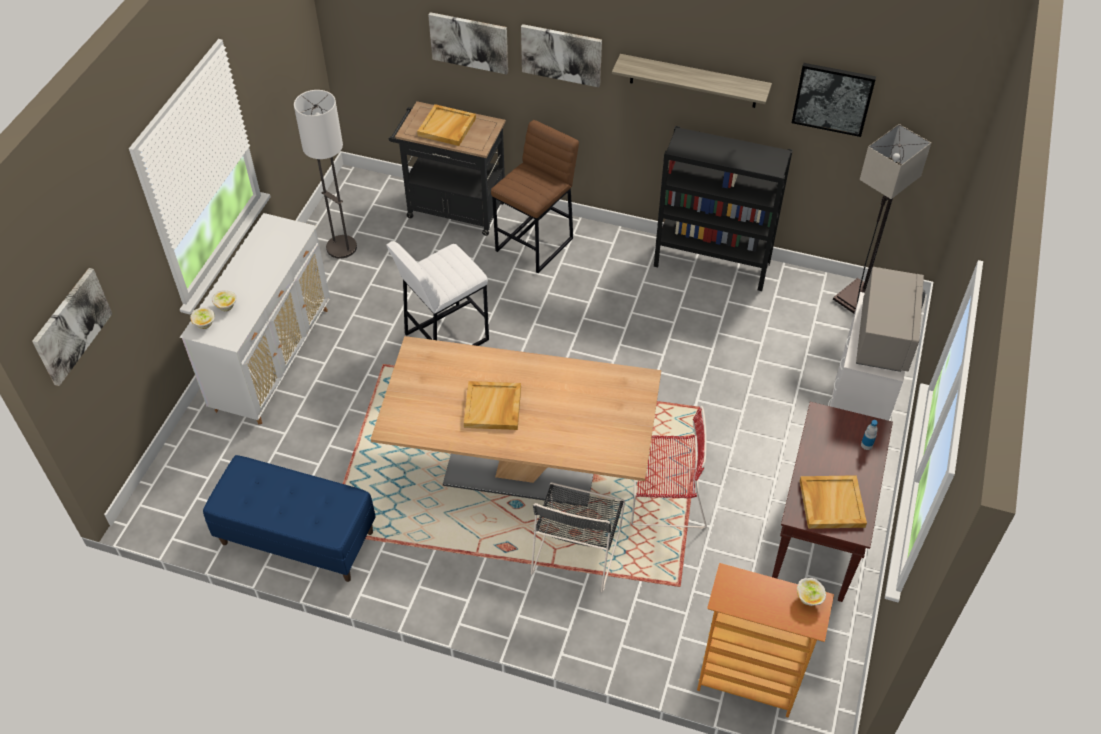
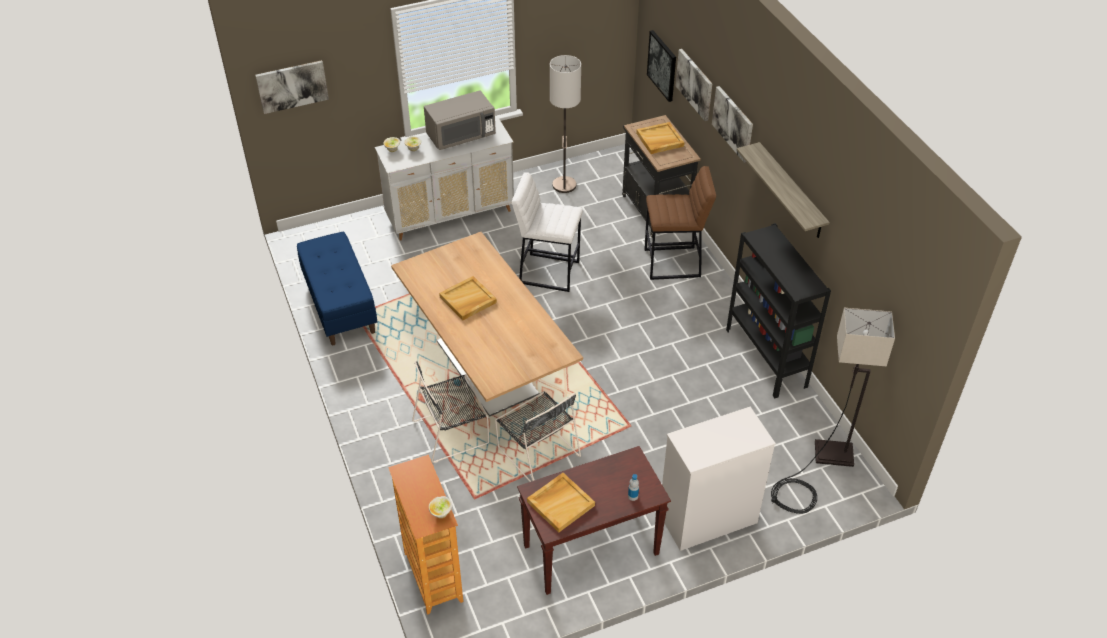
camera: 50 degrees right, 5 degrees down
red chair [631,406,707,529] -> black chair [495,391,581,482]
picture [792,63,876,137] -> picture moved to [647,30,676,102]
grey microwave [856,267,925,372] -> grey microwave moved to [424,90,496,150]

